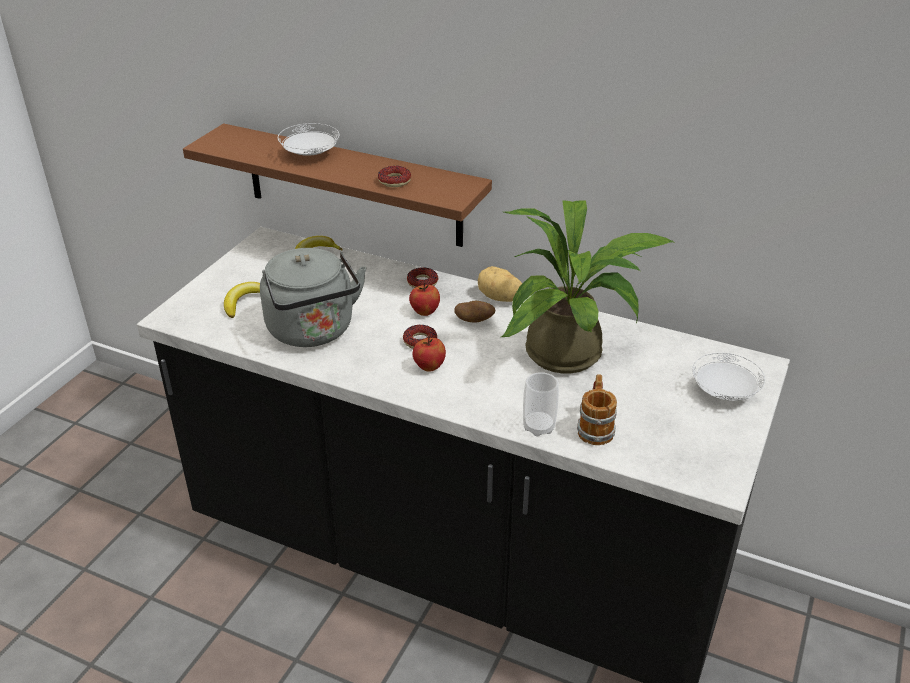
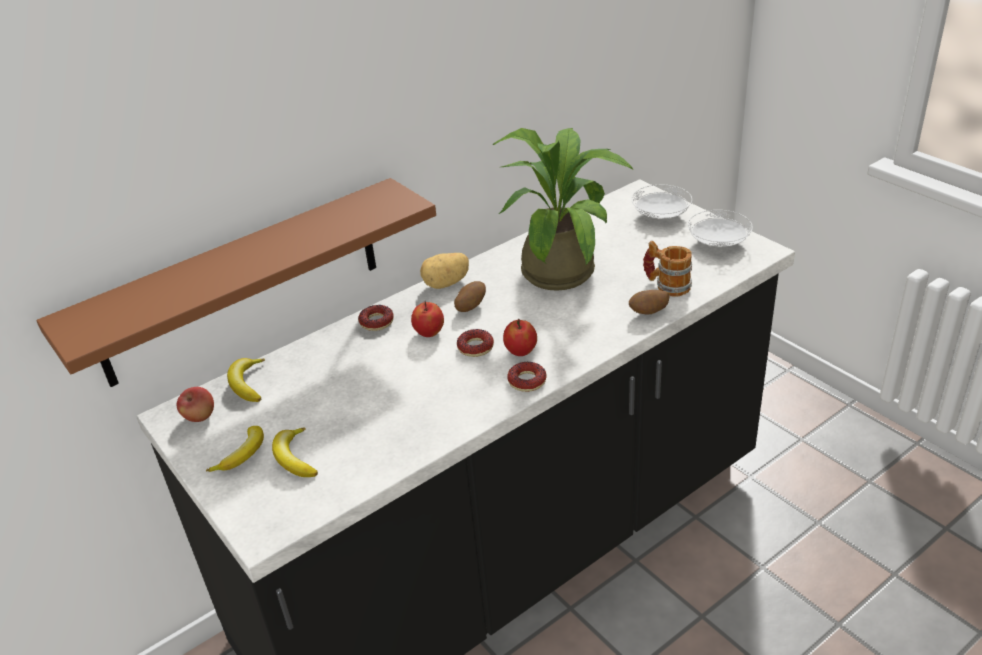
camera: 60 degrees left, 0 degrees up
grey kettle [260,248,366,347] -> none
white plate [278,123,340,156] -> white plate moved to [688,210,753,247]
donut [378,166,411,187] -> donut moved to [507,362,546,392]
cup [523,372,559,437] -> potato [629,290,670,315]
none -> apple [177,387,214,422]
none -> banana [206,426,264,472]

